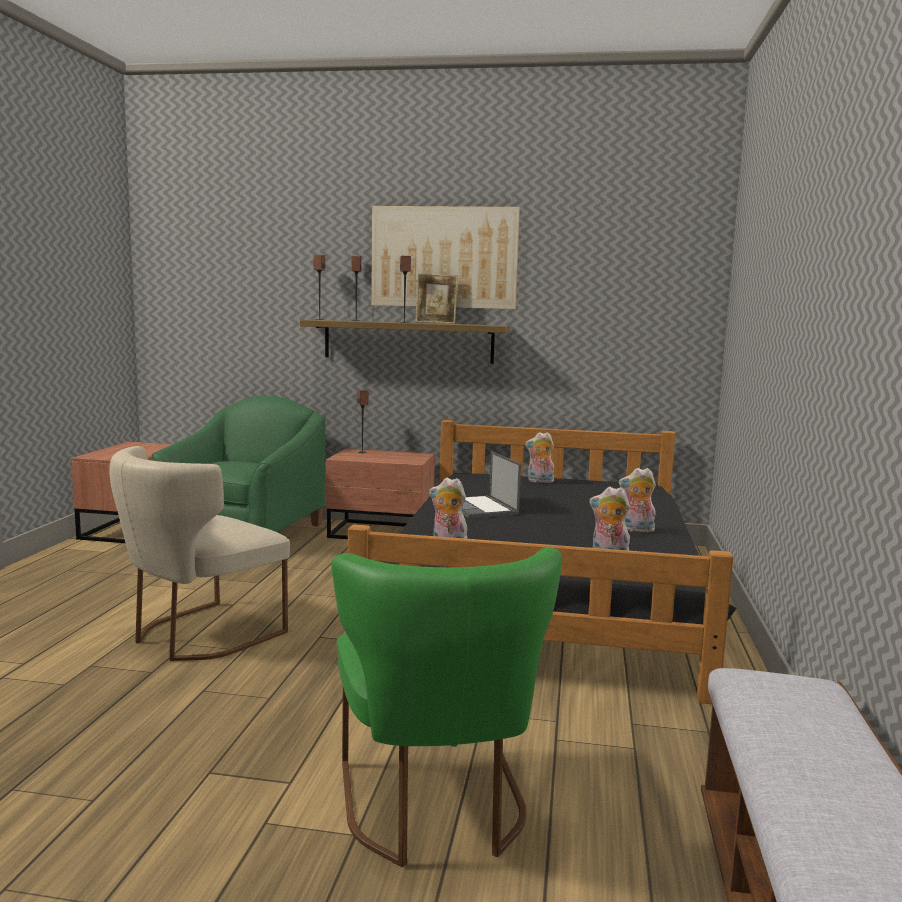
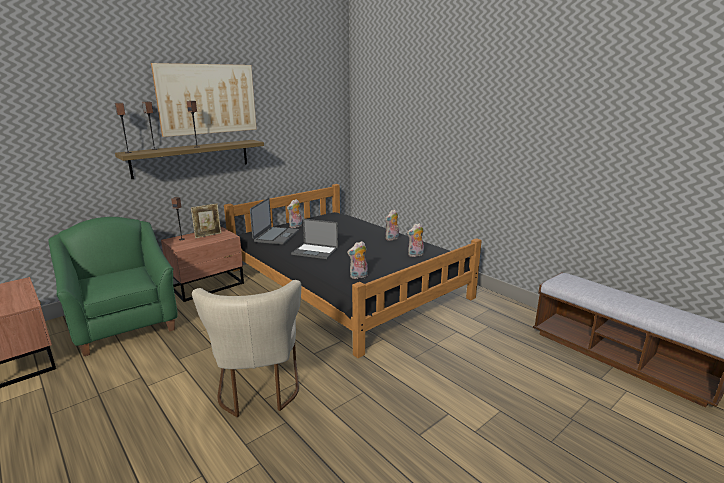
camera: 50 degrees left, 10 degrees up
green chair [331,547,562,867] -> none
picture frame [416,274,458,324] -> picture frame moved to [191,204,221,238]
none -> laptop [250,198,299,245]

